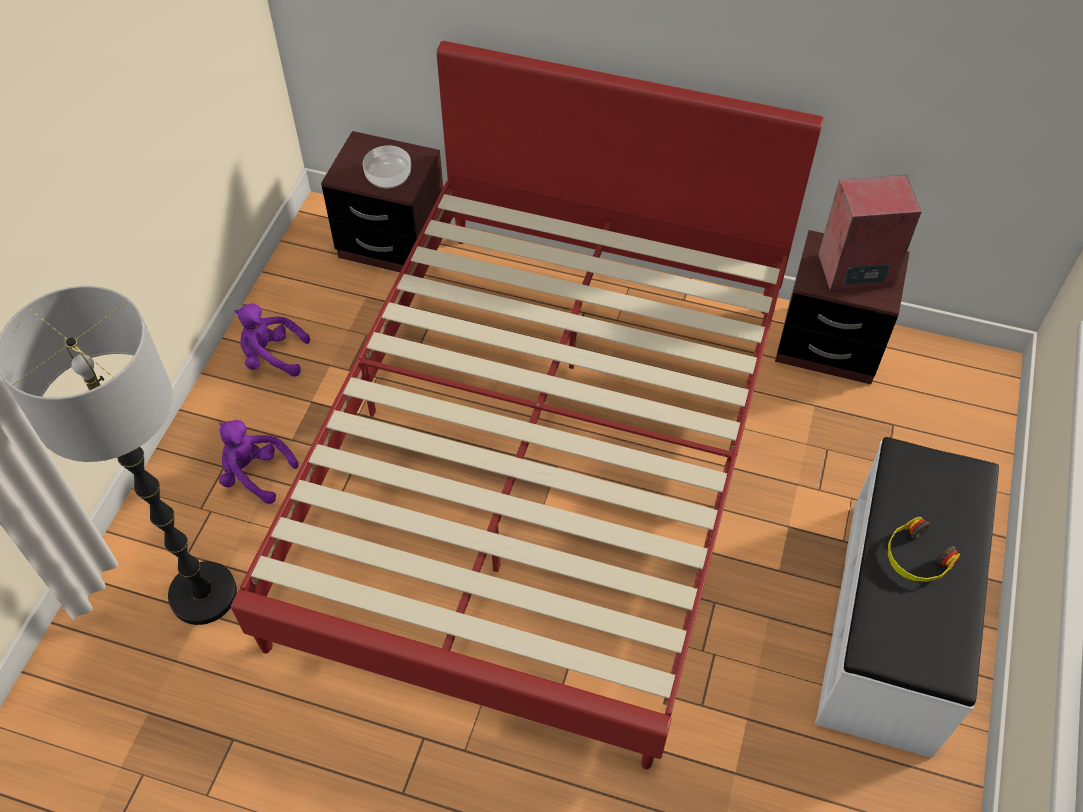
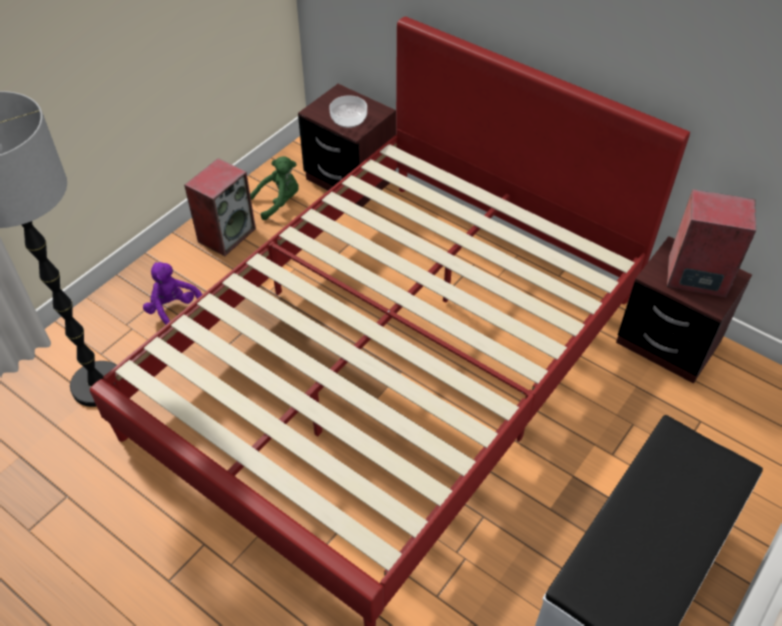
camera: 20 degrees right, 5 degrees down
purple plush toy [234,303,310,377] -> speaker [184,158,256,256]
headphones [887,517,960,582] -> none
none -> green plush toy [250,156,299,220]

